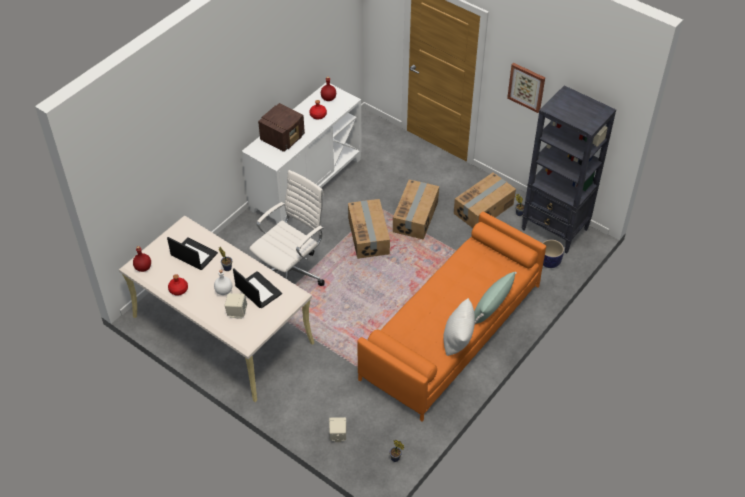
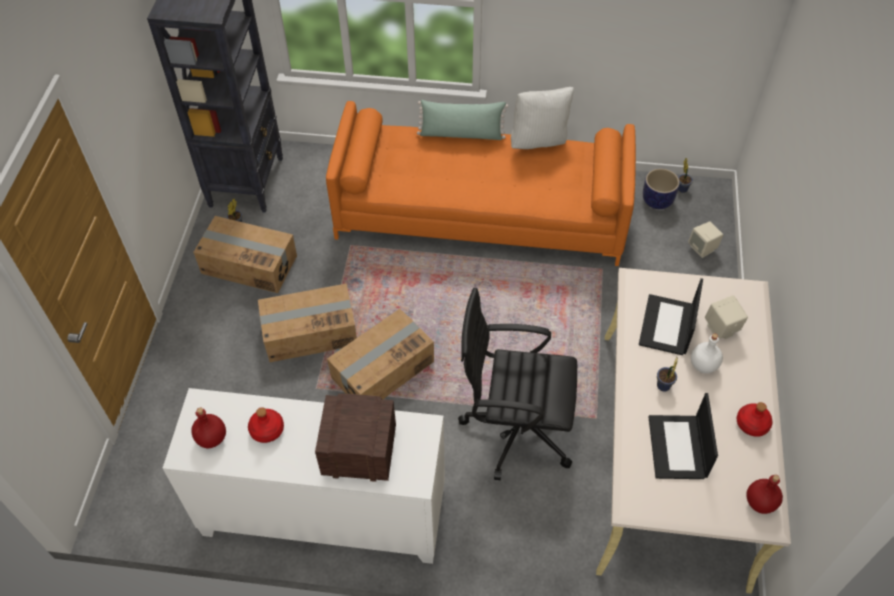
camera: 120 degrees left, 5 degrees up
white office chair [249,170,325,286] -> black office chair [458,288,577,480]
picture [507,63,545,113] -> none
planter [543,239,564,268] -> planter moved to [643,168,680,209]

